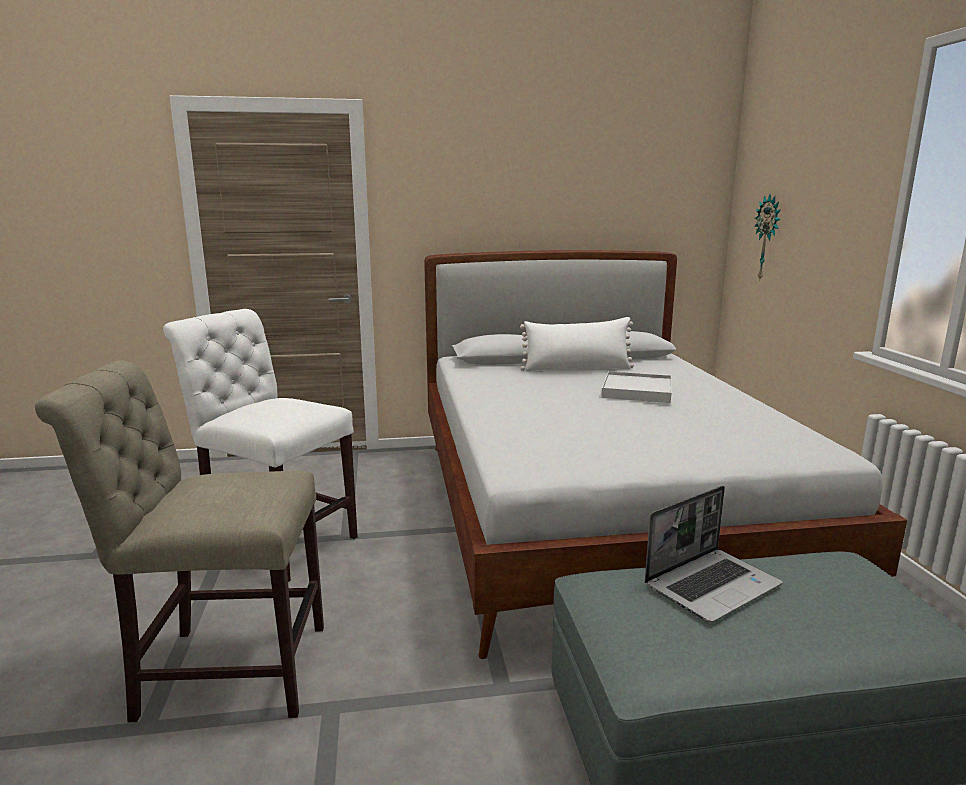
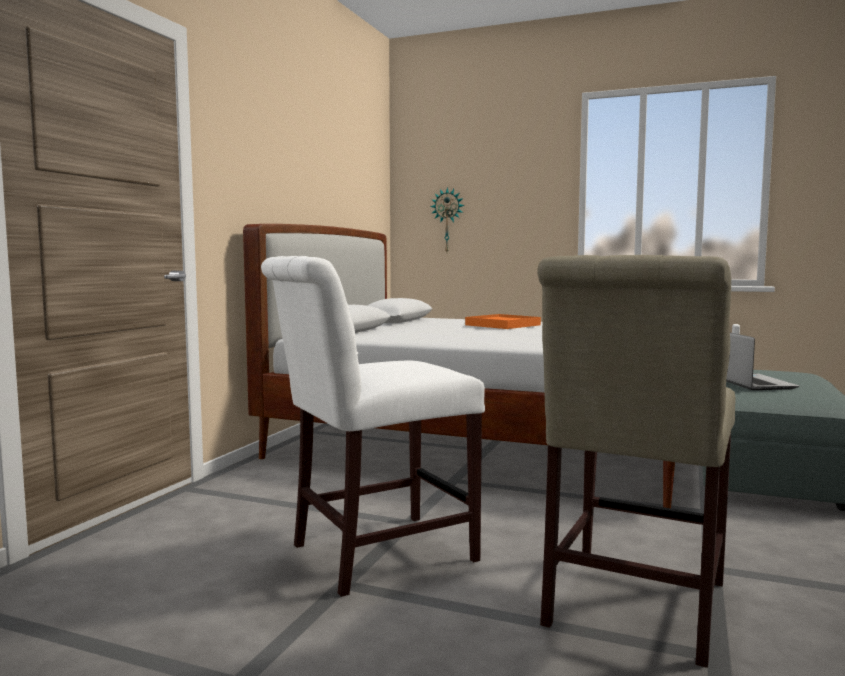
camera: 60 degrees left, 10 degrees down
white pillow [520,317,634,371] -> none
white tray [601,371,672,403] -> orange tray [465,314,541,329]

